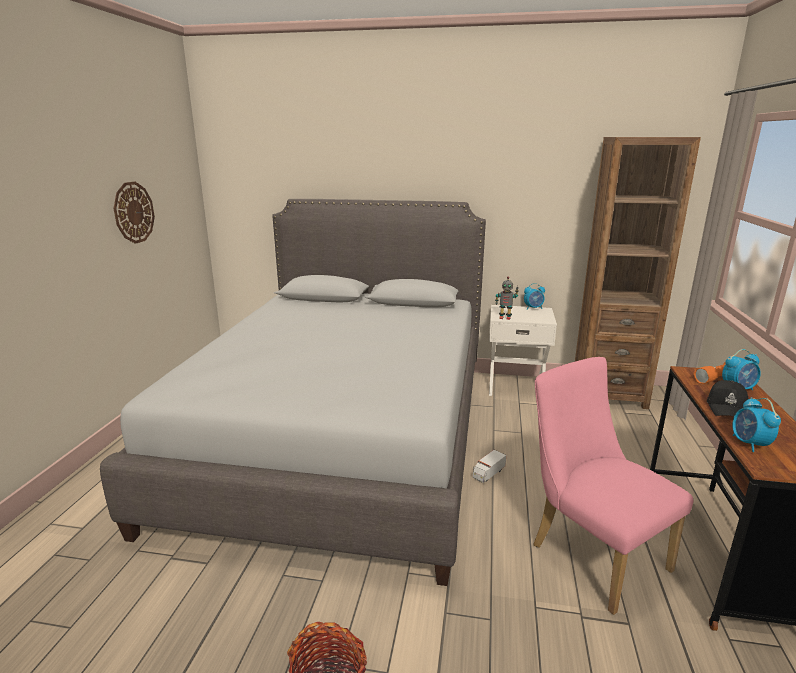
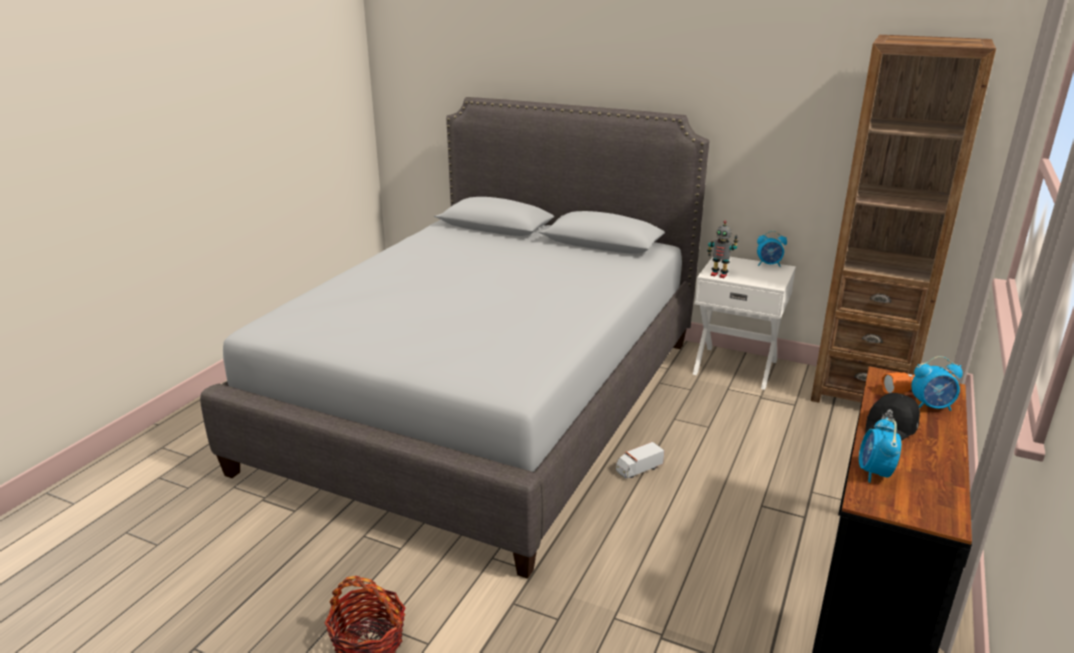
camera: 15 degrees right, 5 degrees up
wall clock [114,182,155,244] -> none
pink chair [533,357,693,615] -> none

